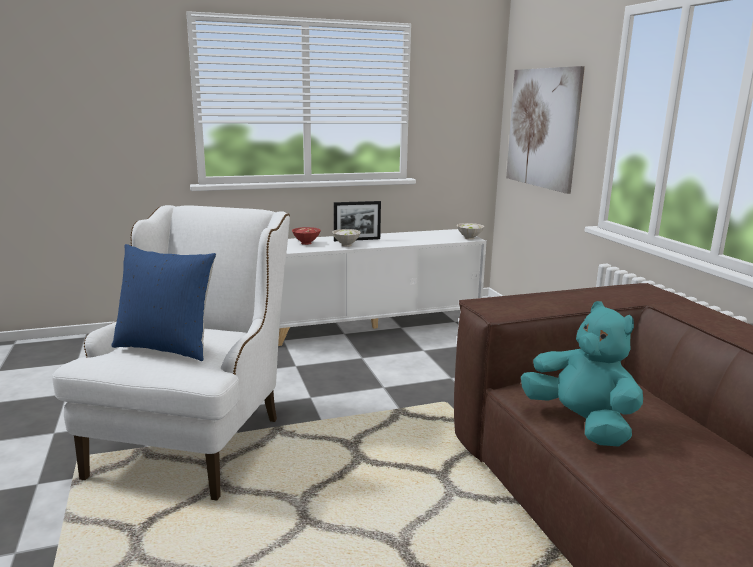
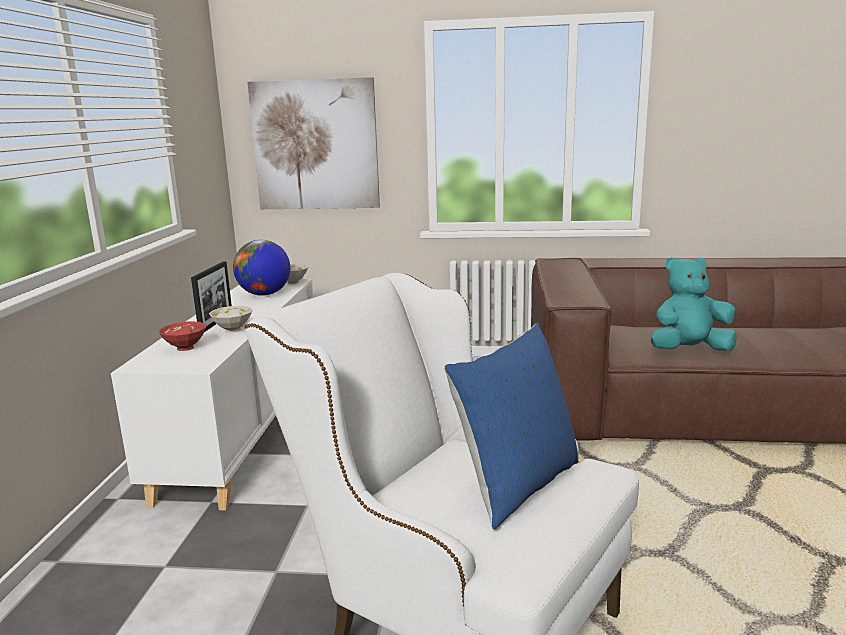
camera: 65 degrees left, 0 degrees up
none -> globe [233,240,290,296]

